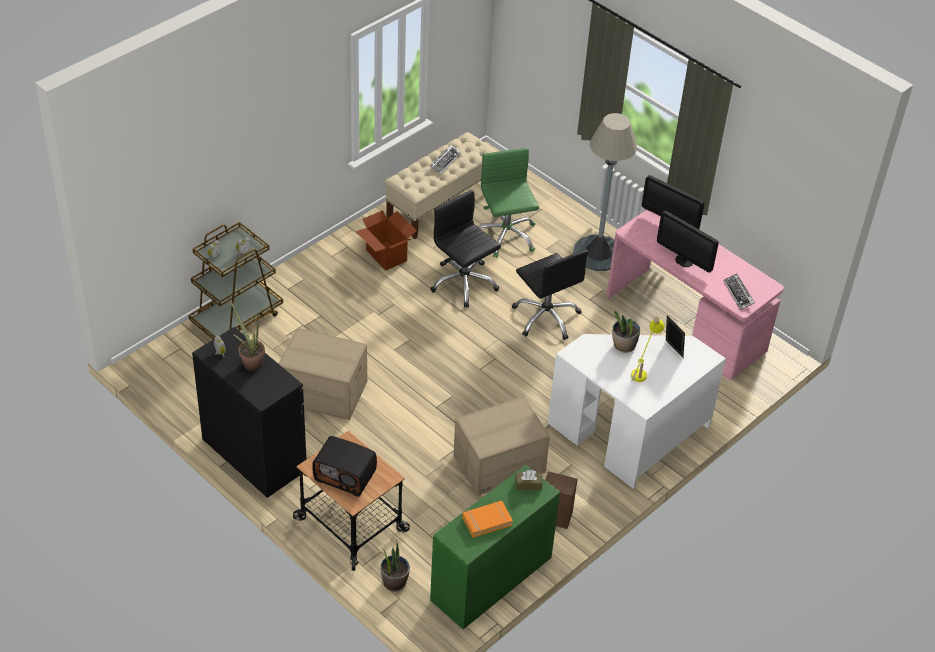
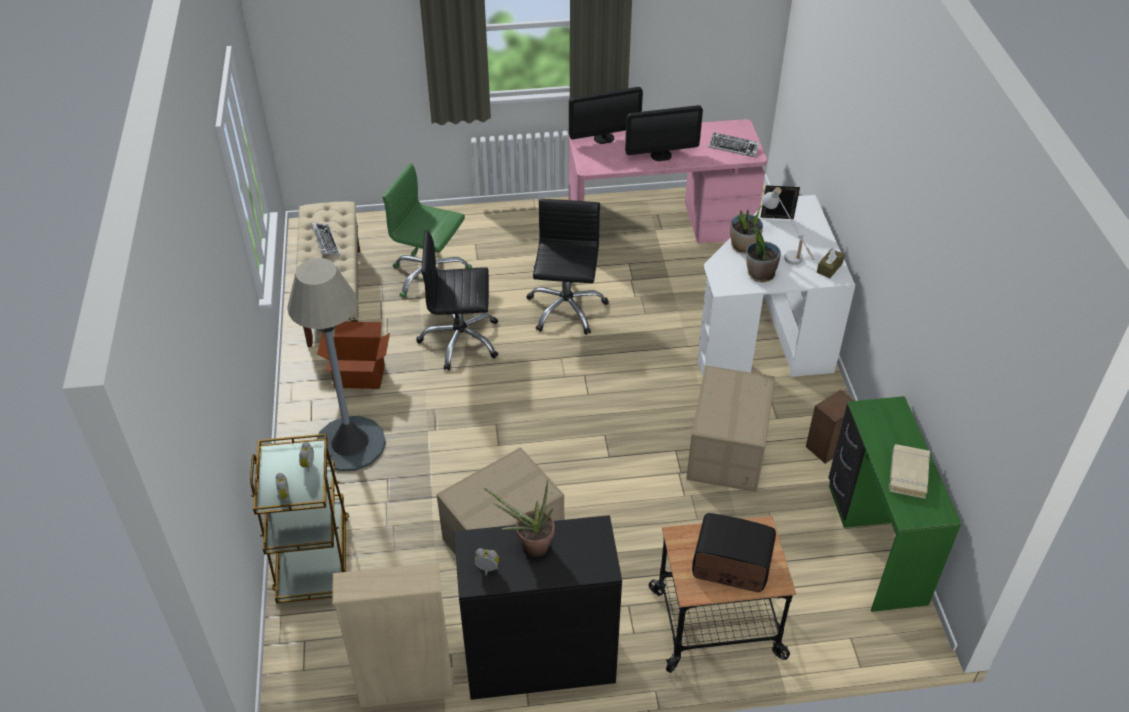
camera: 50 degrees left, 0 degrees up
radio [312,436,377,497] -> radio turned 135 degrees counterclockwise [692,513,776,592]
potted plant [380,540,410,592] -> potted plant moved to [746,222,781,282]
orange book [463,501,513,538] -> beige book [889,444,930,499]
black office chair [512,250,588,340] -> black office chair turned 90 degrees counterclockwise [526,199,609,335]
brown tissue box [515,470,542,490] -> brown tissue box moved to [817,248,845,278]
grey floor lamp [573,113,637,271] -> grey floor lamp moved to [287,258,386,472]
yellow table lamp [631,317,664,382] -> white table lamp [762,187,814,265]
none -> beige bookcase [332,562,455,708]

